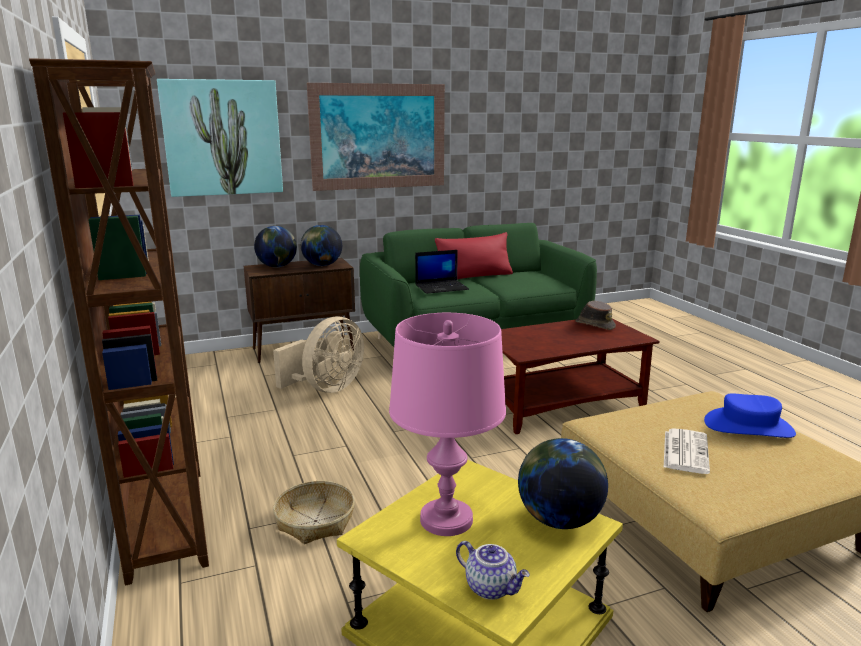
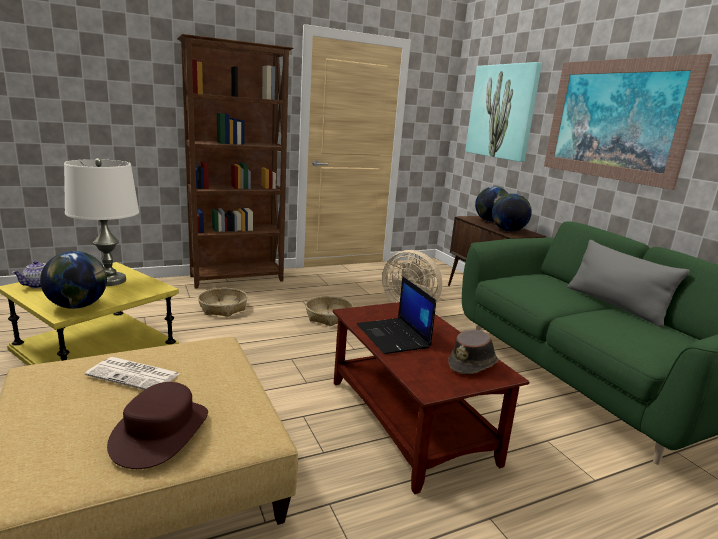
camera: 85 degrees right, 0 degrees up
pink table lamp [389,313,506,536] -> white table lamp [64,158,139,286]
laptop [415,250,469,294] -> laptop moved to [357,276,436,354]
red pillow [435,232,513,279] -> grey pillow [568,240,690,327]
blue hat [704,393,796,438] -> brown hat [107,382,208,469]
none -> basket [305,296,353,326]

